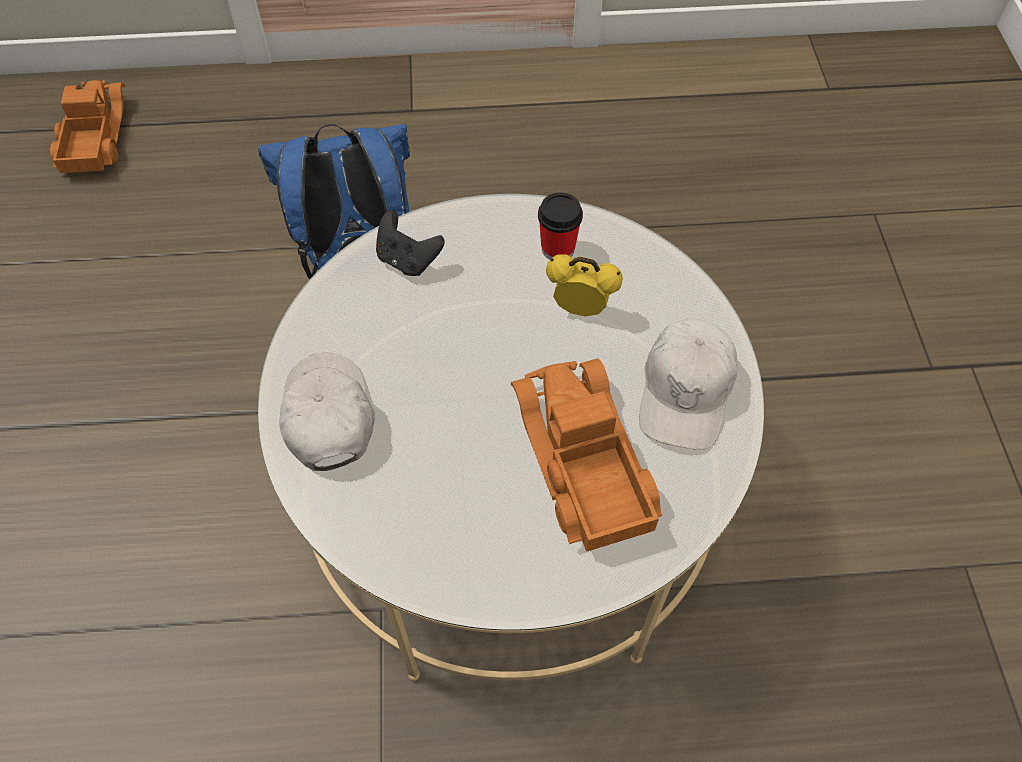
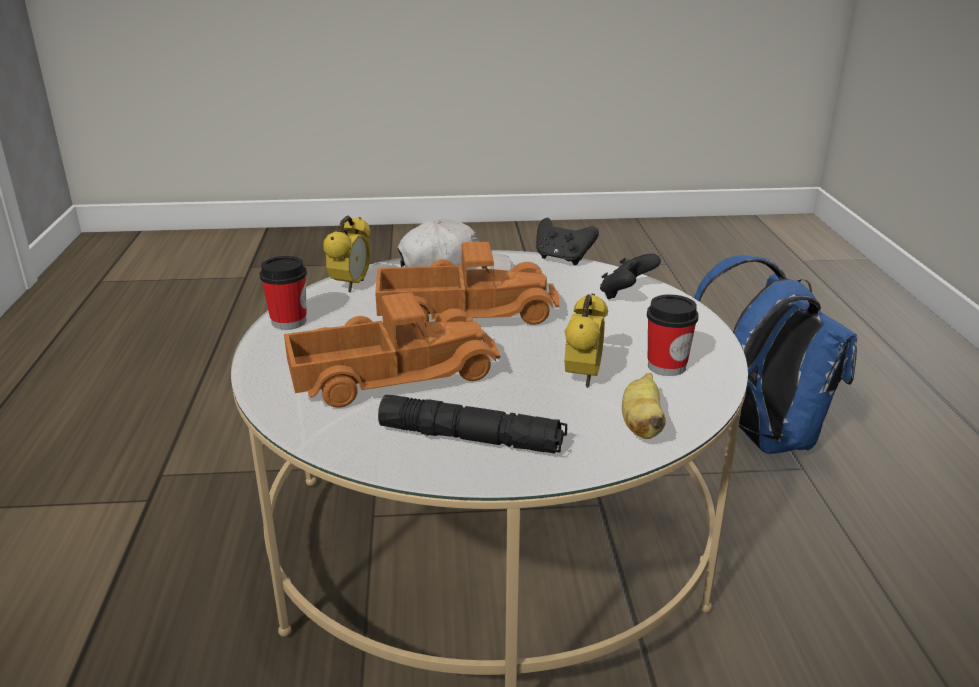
camera: 90 degrees right, 30 degrees down
toy truck [50,80,125,173] -> toy truck moved to [375,242,560,325]
white cap [639,319,738,450] -> black flashlight [378,395,567,453]
none -> cup [260,256,307,330]
none -> alarm clock [323,215,371,292]
none -> black game controller [536,218,599,265]
none -> banana [622,373,666,439]

